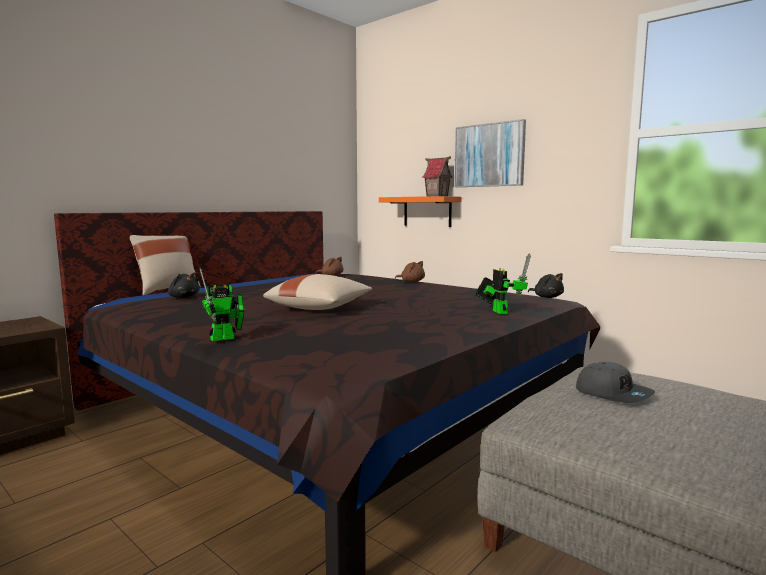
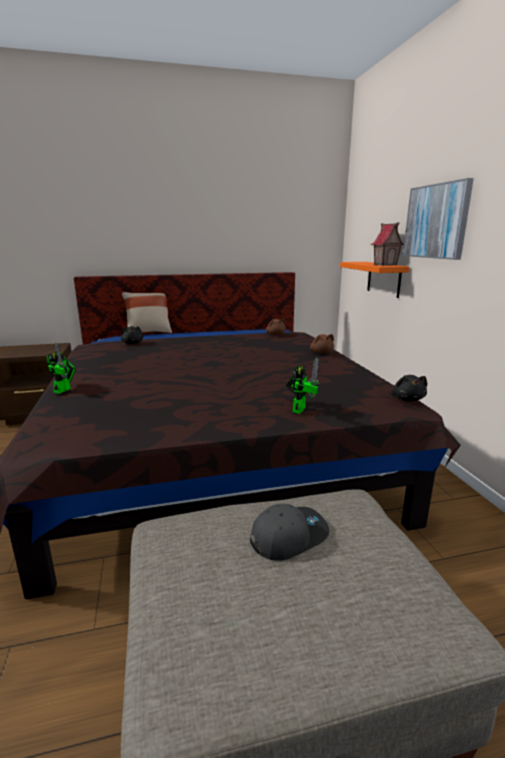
camera: 35 degrees right, 10 degrees up
toy robot [200,268,244,341] -> toy robot turned 75 degrees counterclockwise [47,343,76,394]
beige pillow [263,274,372,310] -> none
grey cap [576,362,655,403] -> grey cap turned 120 degrees counterclockwise [250,504,329,561]

